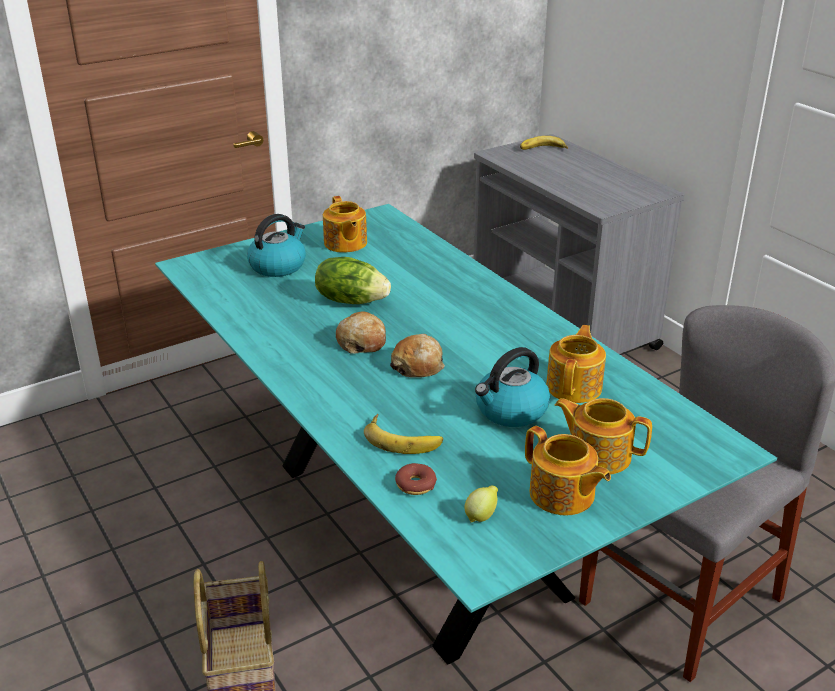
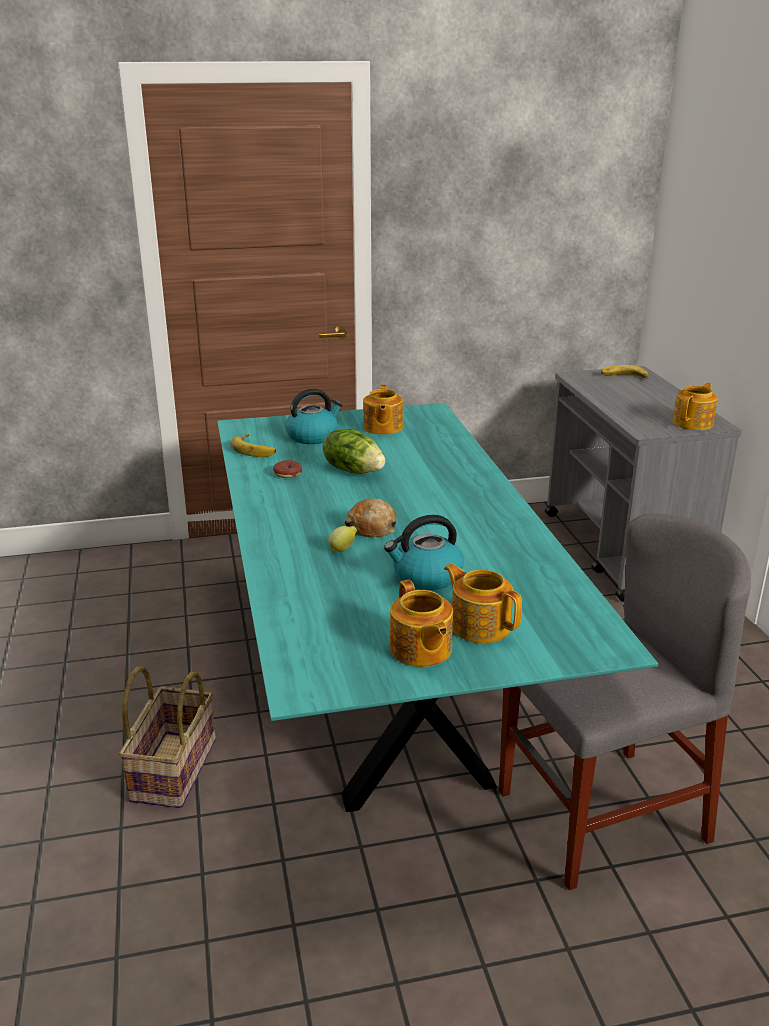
camera: 20 degrees right, 5 degrees down
bread [336,311,386,354] -> none
banana [364,414,443,454] -> banana moved to [230,434,276,457]
donut [395,463,437,495] -> donut moved to [273,460,302,478]
lemon [464,485,498,522] -> lemon moved to [328,526,357,552]
teapot [546,325,606,403] -> teapot moved to [673,383,718,430]

